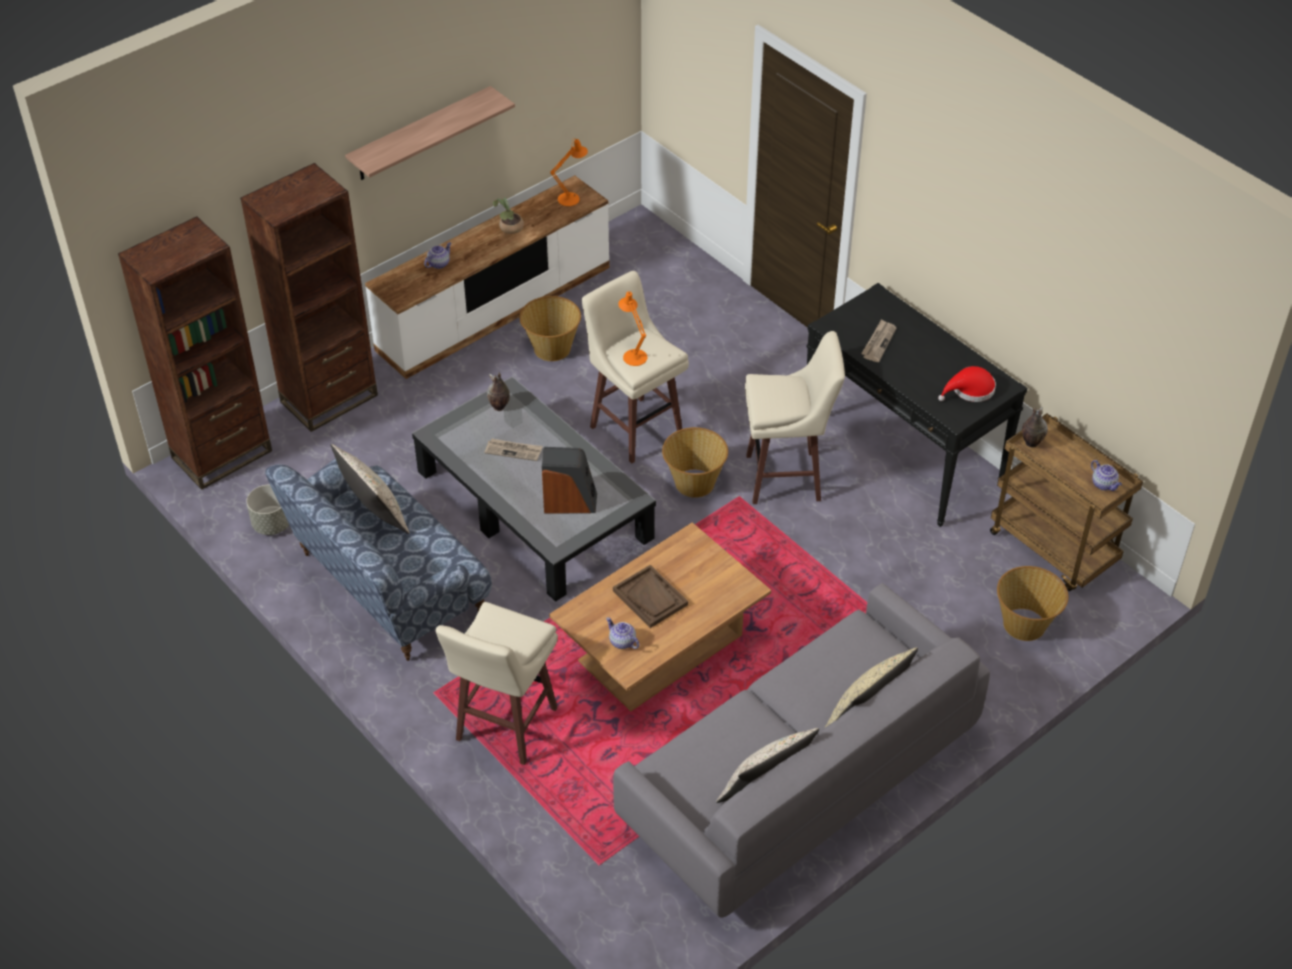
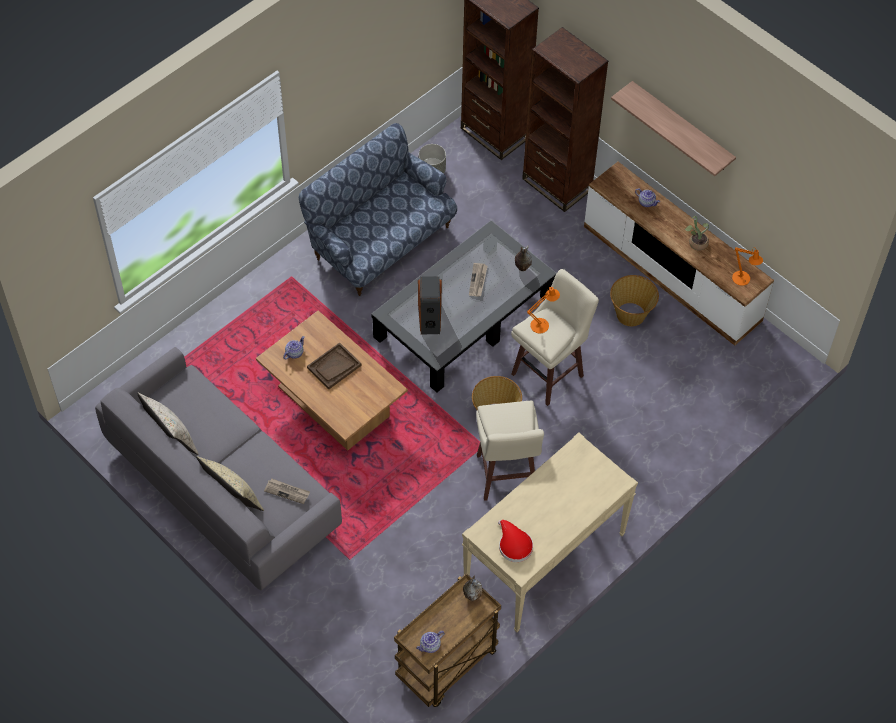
camera: 85 degrees right, 10 degrees up
beige pillow [330,444,410,534] -> none
beige stool [436,602,558,765] -> none
black console table [806,283,1027,527] -> beige console table [462,432,638,632]
newspaper [861,319,896,362] -> newspaper moved to [264,479,310,504]
basket [997,566,1068,641] -> none

